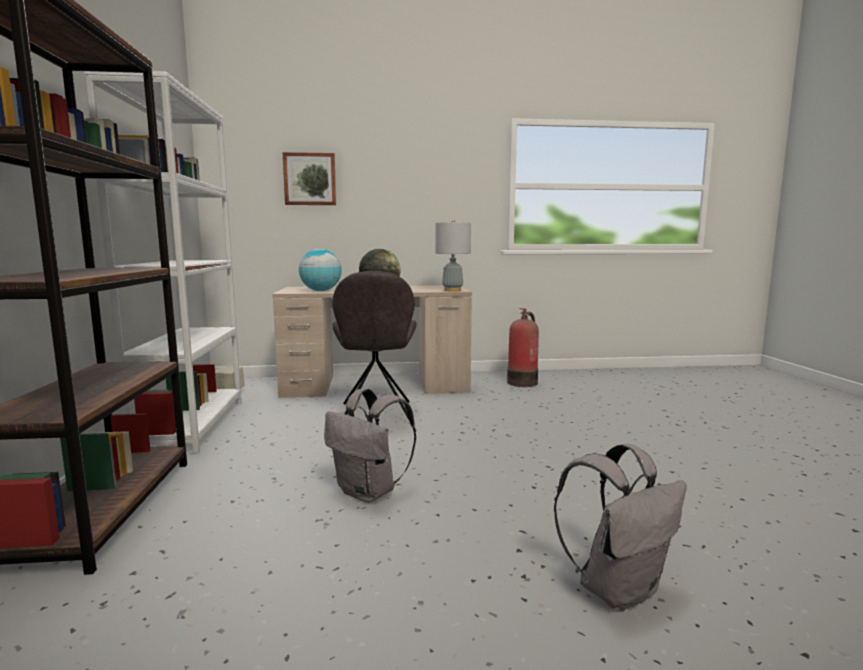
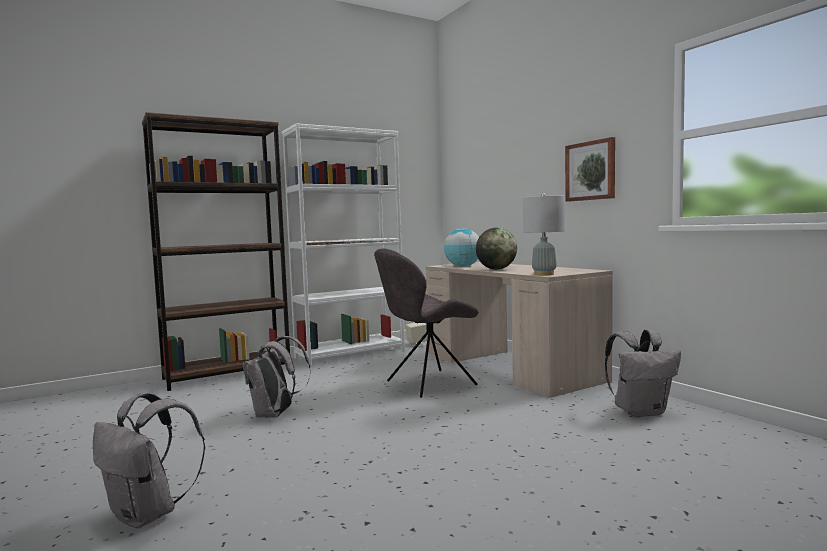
camera: 65 degrees right, 5 degrees down
picture [283,152,336,205] -> picture moved to [565,137,615,202]
fire extinguisher [507,308,539,387] -> grey backpack [605,329,681,417]

